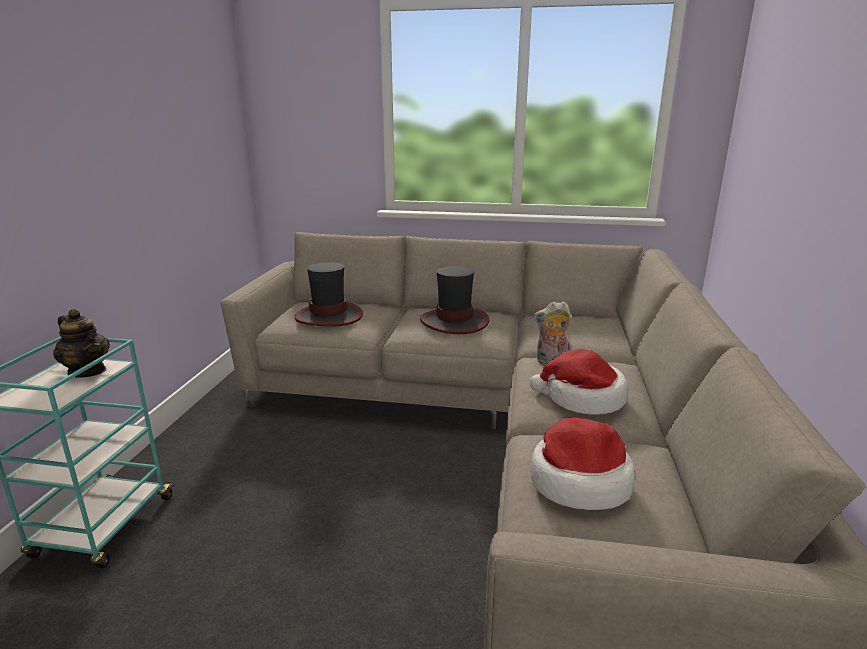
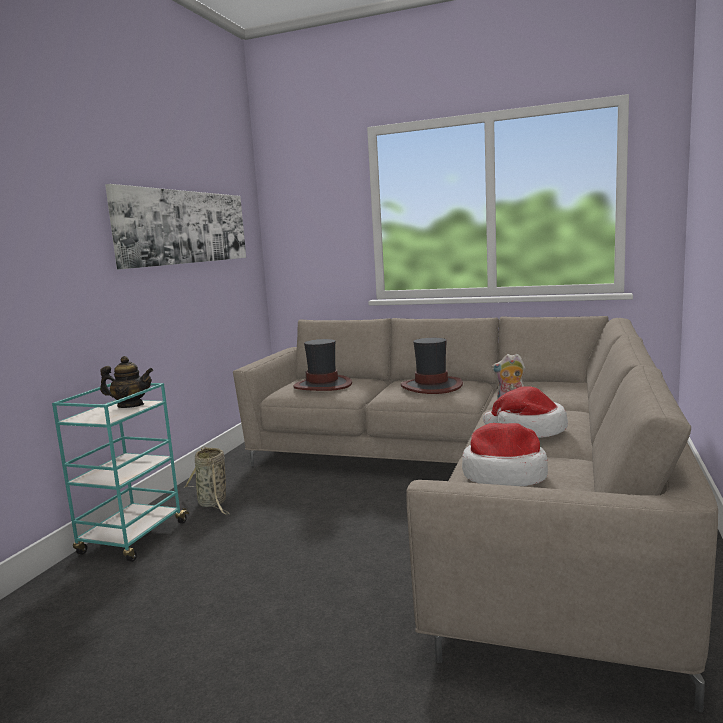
camera: 10 degrees right, 10 degrees down
teapot [53,309,110,377] -> teapot turned 45 degrees counterclockwise [100,356,154,408]
none -> picture [105,184,246,270]
none -> basket [185,446,230,515]

